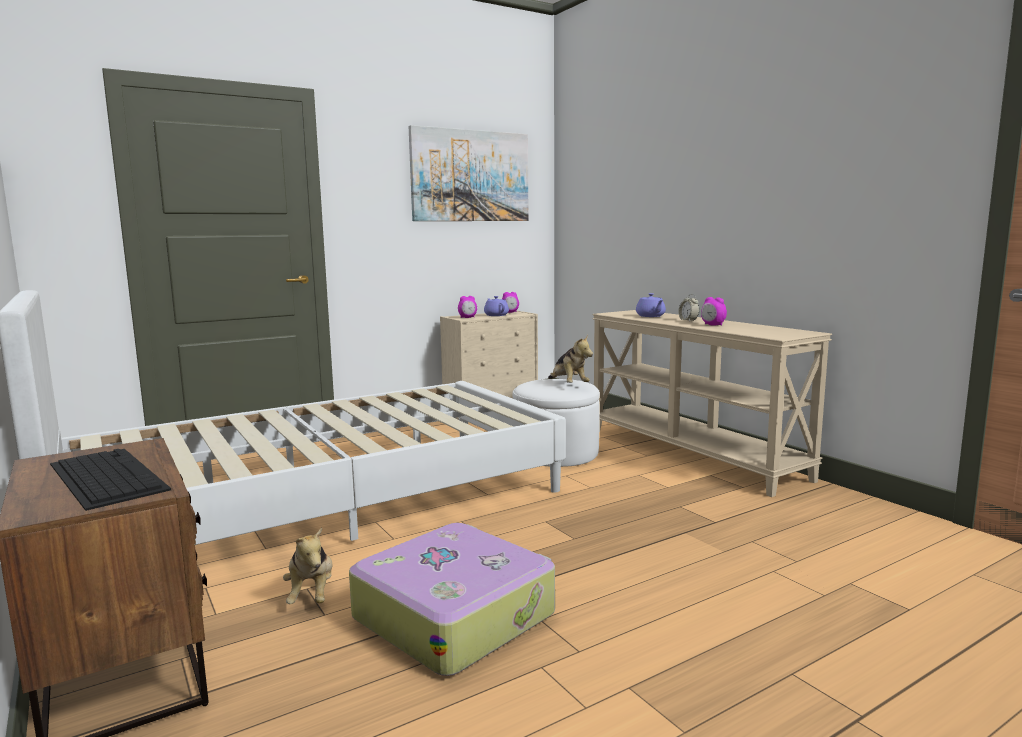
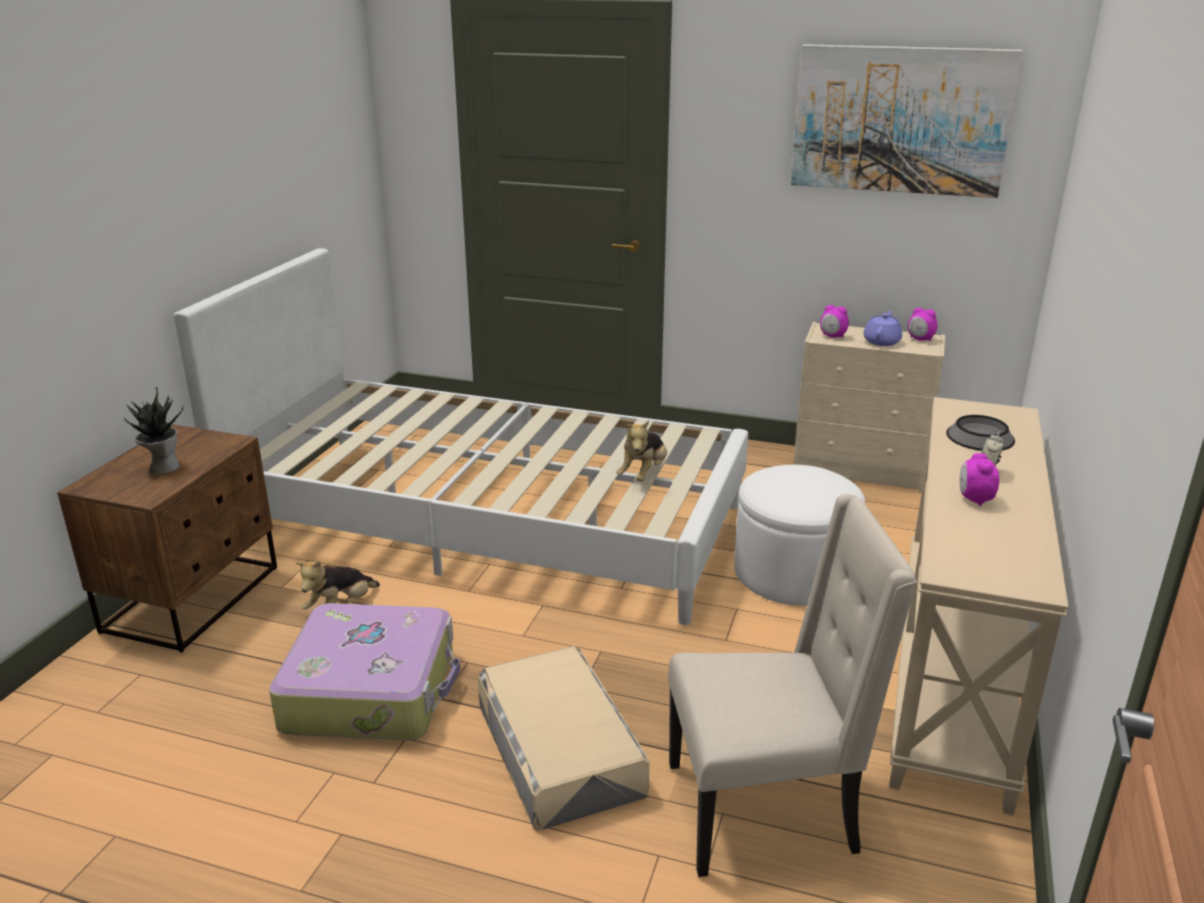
camera: 50 degrees right, 15 degrees up
keyboard [50,449,171,511] -> potted plant [124,387,183,474]
plush toy [548,335,593,383] -> plush toy moved to [616,420,667,481]
purple teapot [636,293,666,317] -> bowl [946,415,1015,451]
none -> beige storage box [478,646,649,831]
none -> beige chair [668,494,917,877]

